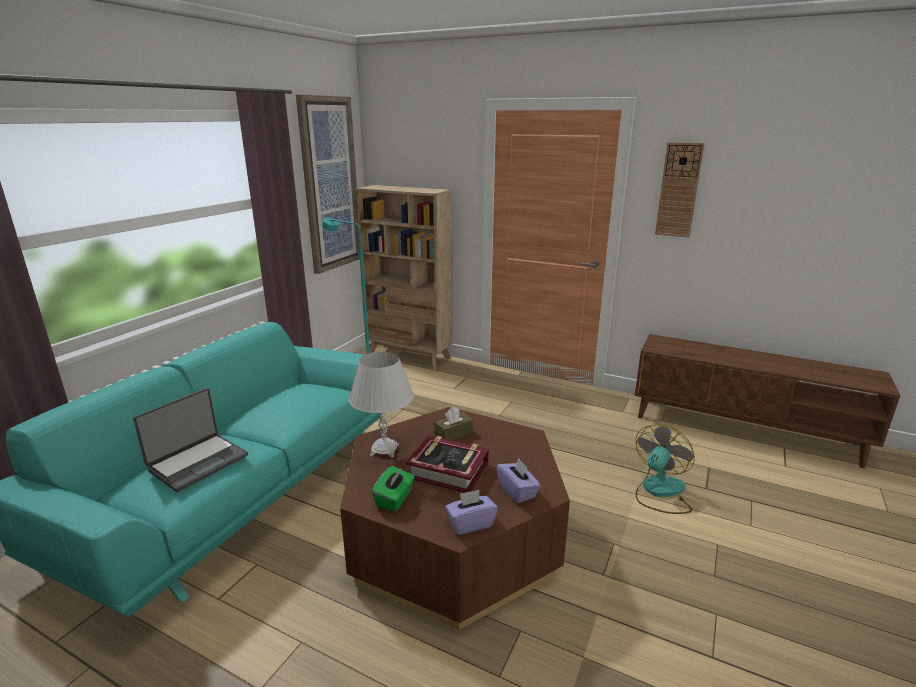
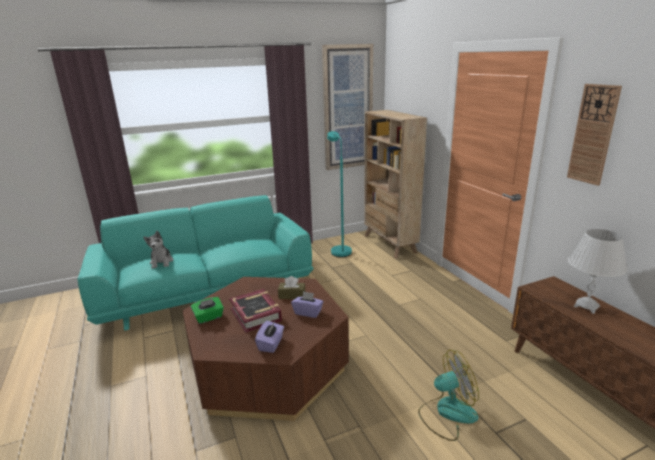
camera: 40 degrees right, 0 degrees up
laptop [133,388,248,492] -> plush toy [143,231,173,269]
white table lamp [348,352,414,457] -> white table lamp moved to [568,229,627,314]
purple tissue box [445,490,498,535] -> purple tissue box moved to [291,291,323,318]

